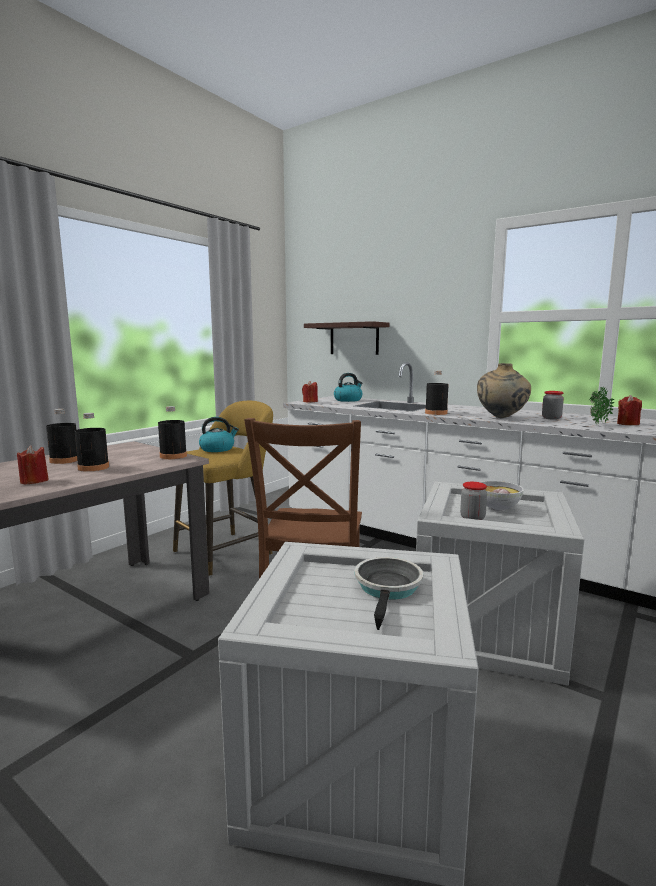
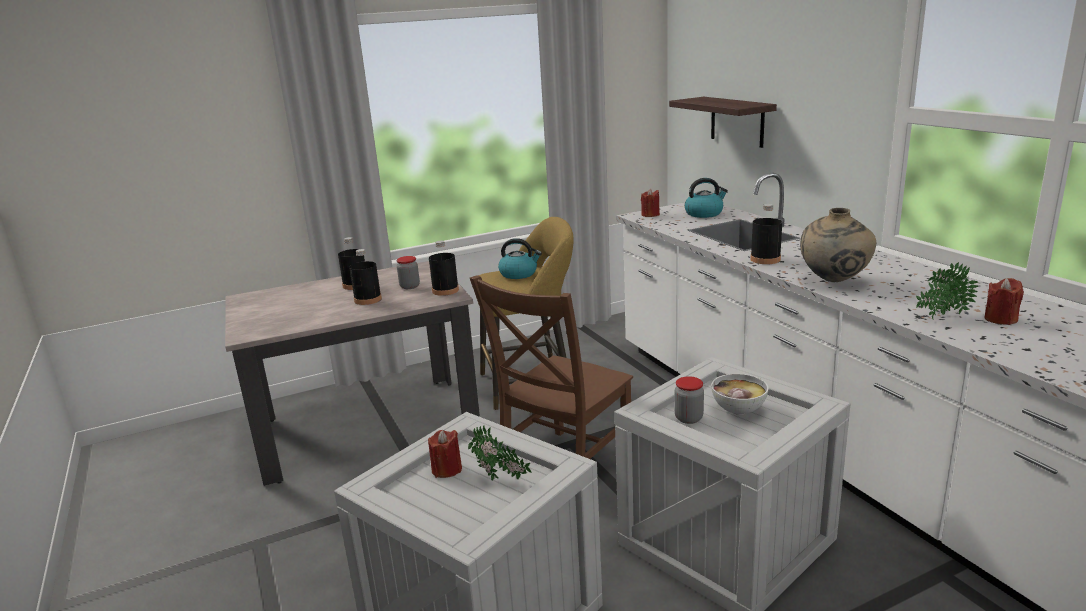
camera: 30 degrees right, 10 degrees up
red candle [17,445,49,485] -> red candle moved to [428,430,462,478]
frying pan [355,557,423,630] -> potted plant [468,425,532,481]
jar [542,391,564,420] -> jar moved to [397,256,420,289]

